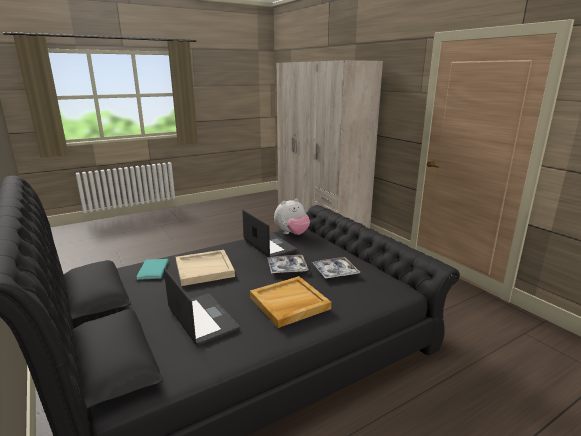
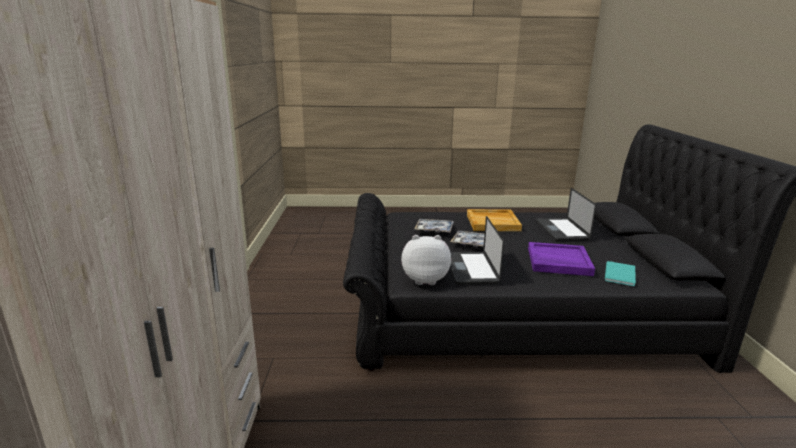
camera: 150 degrees left, 0 degrees up
beige tray [176,250,235,286] -> purple tray [528,242,595,276]

